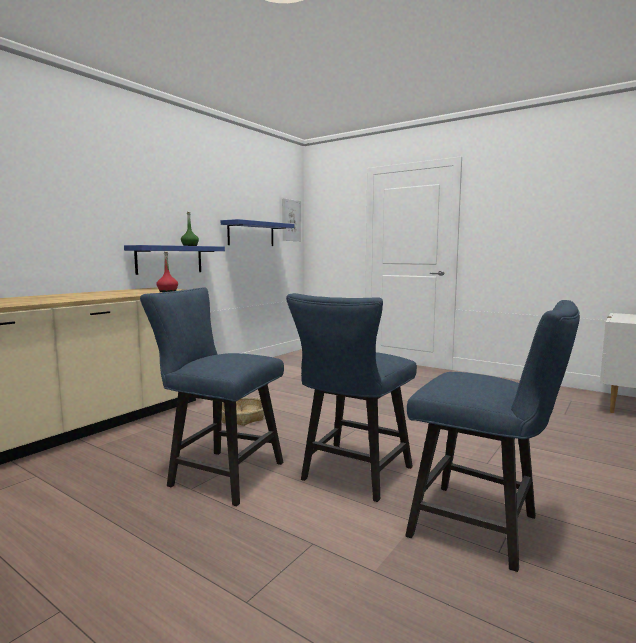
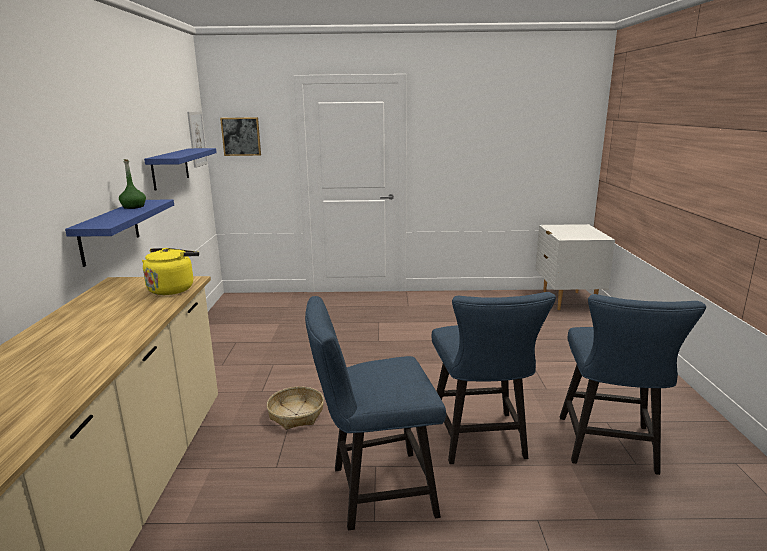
camera: 35 degrees left, 10 degrees up
red bottle [156,251,178,292] -> yellow kettle [142,248,199,295]
blue chair [405,300,580,572] -> blue chair turned 105 degrees clockwise [560,294,706,475]
none -> picture [220,117,261,156]

